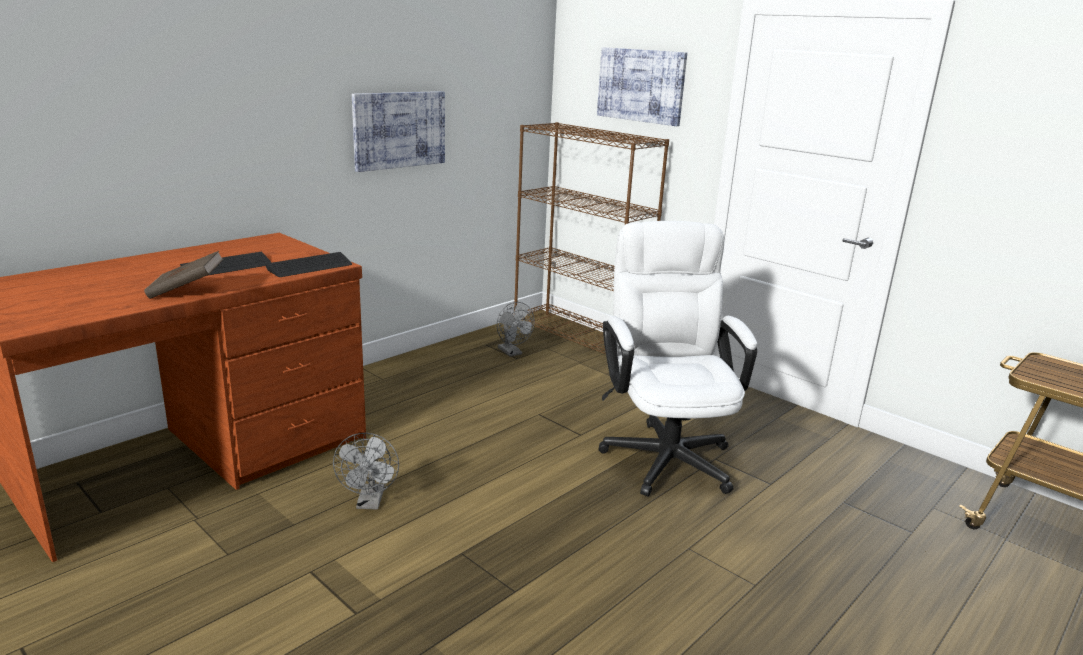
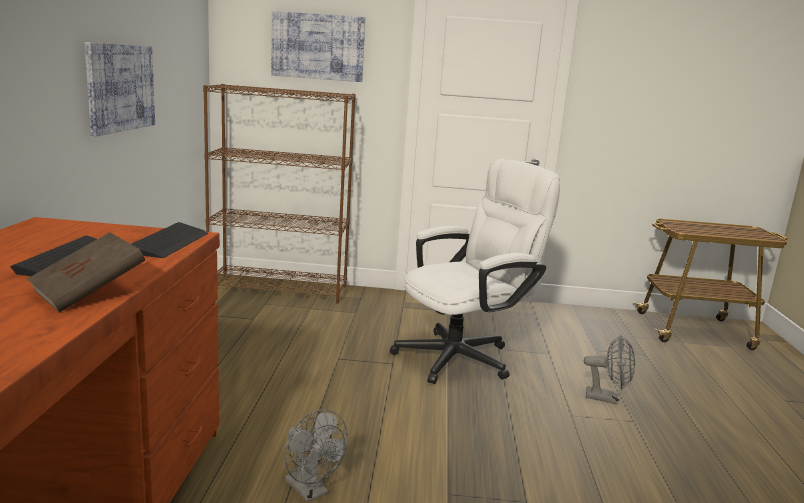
camera: 40 degrees left, 5 degrees down
grey fan [497,302,535,357] -> grey fan moved to [584,335,635,404]
white office chair [598,221,757,497] -> white office chair turned 105 degrees clockwise [390,159,561,384]

